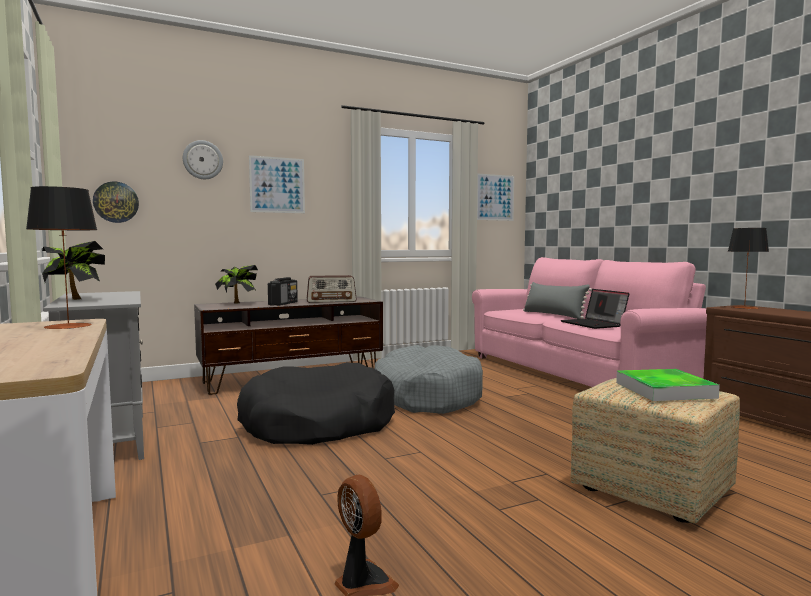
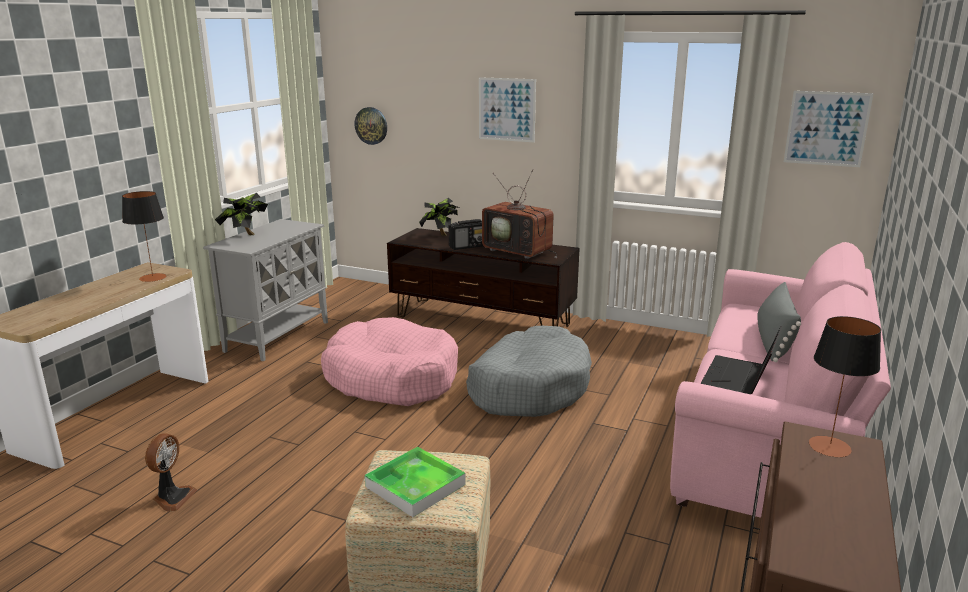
camera: 50 degrees right, 15 degrees up
wall clock [183,140,223,179] -> none
black dog bed [237,362,395,445] -> pink dog bed [321,317,458,406]
radio [307,275,357,303] -> television [482,169,557,259]

